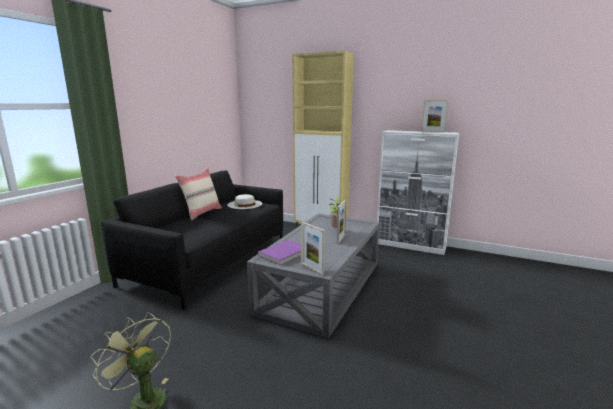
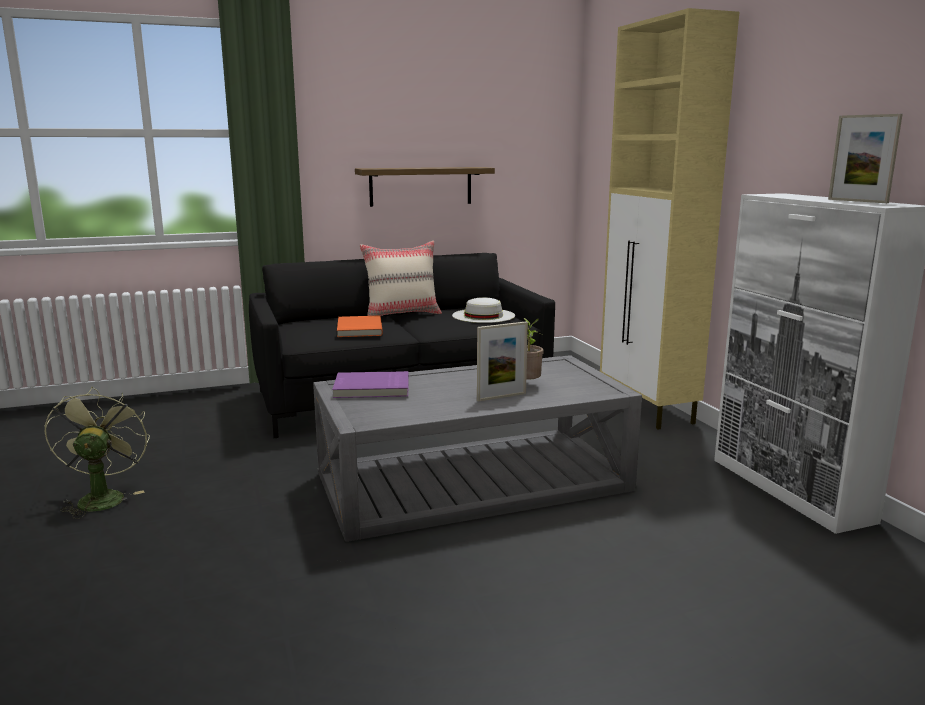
camera: 45 degrees right, 0 degrees up
picture frame [301,221,325,275] -> none
none -> orange book [337,315,383,337]
none -> shelf [355,167,495,207]

